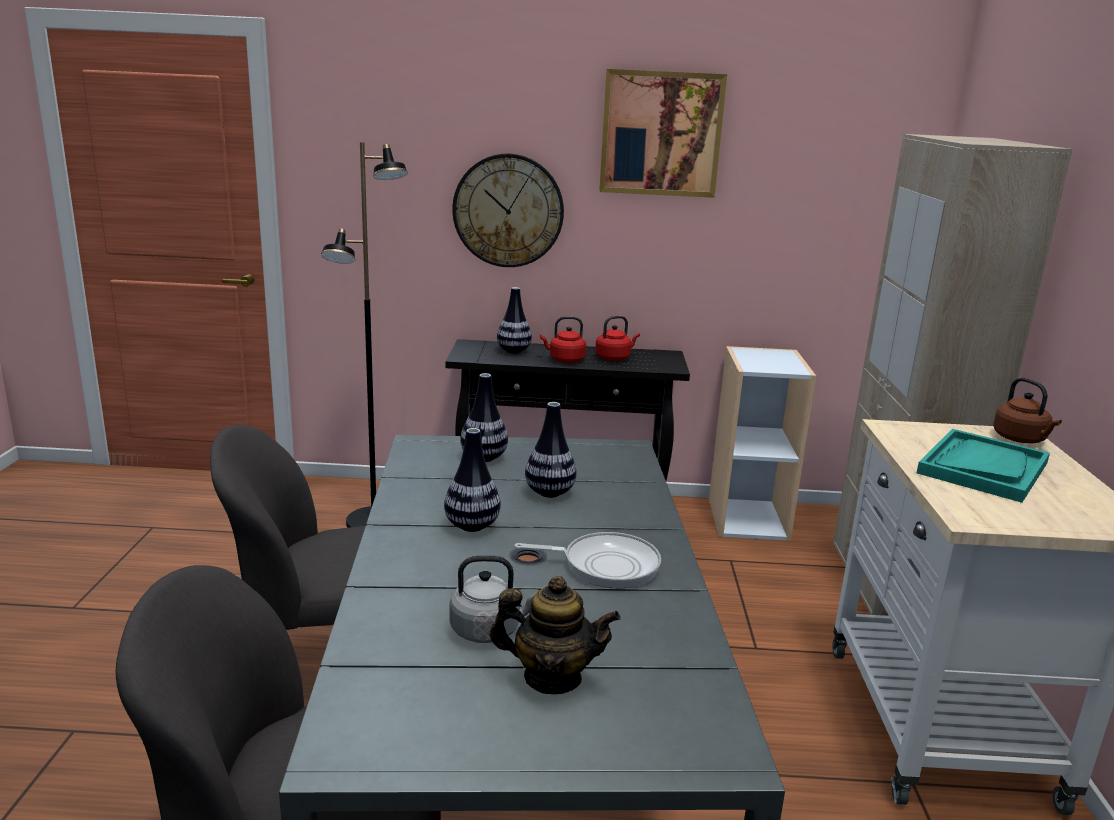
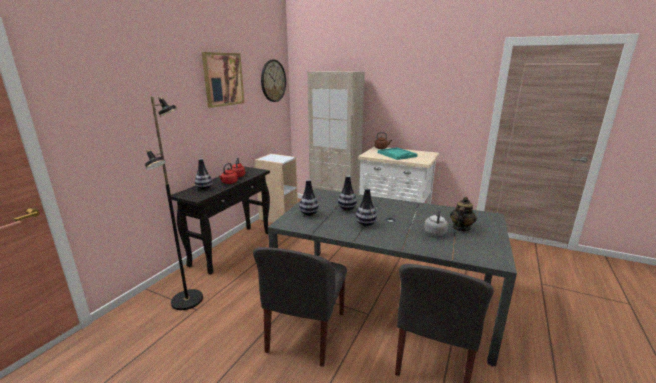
camera: 65 degrees left, 0 degrees up
wall clock [452,154,564,267] -> wall clock moved to [261,60,286,102]
frying pan [515,532,661,588] -> none

